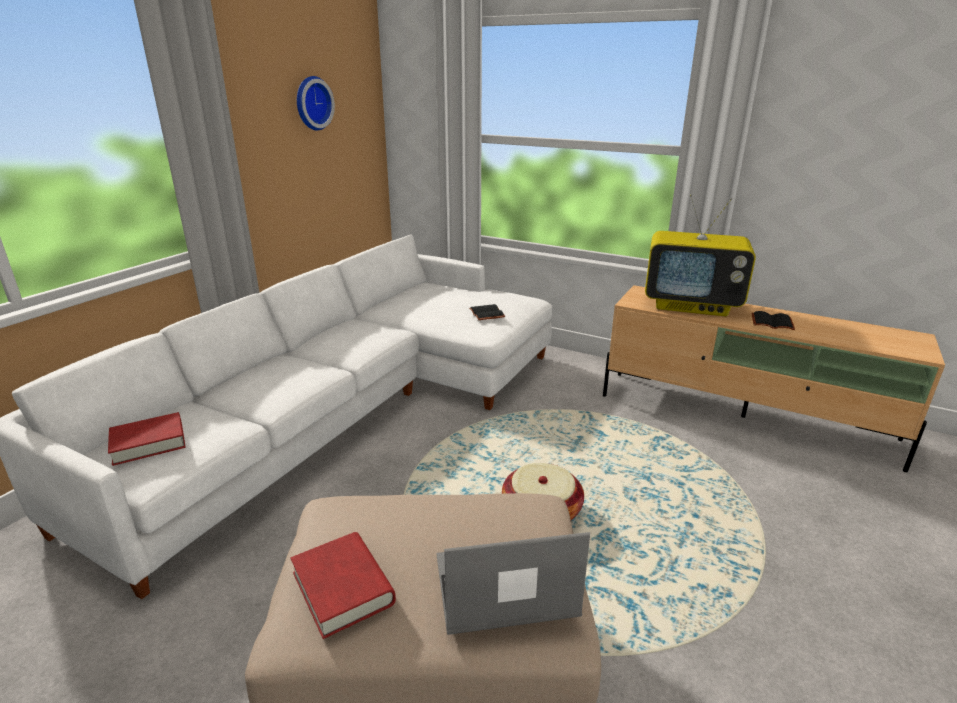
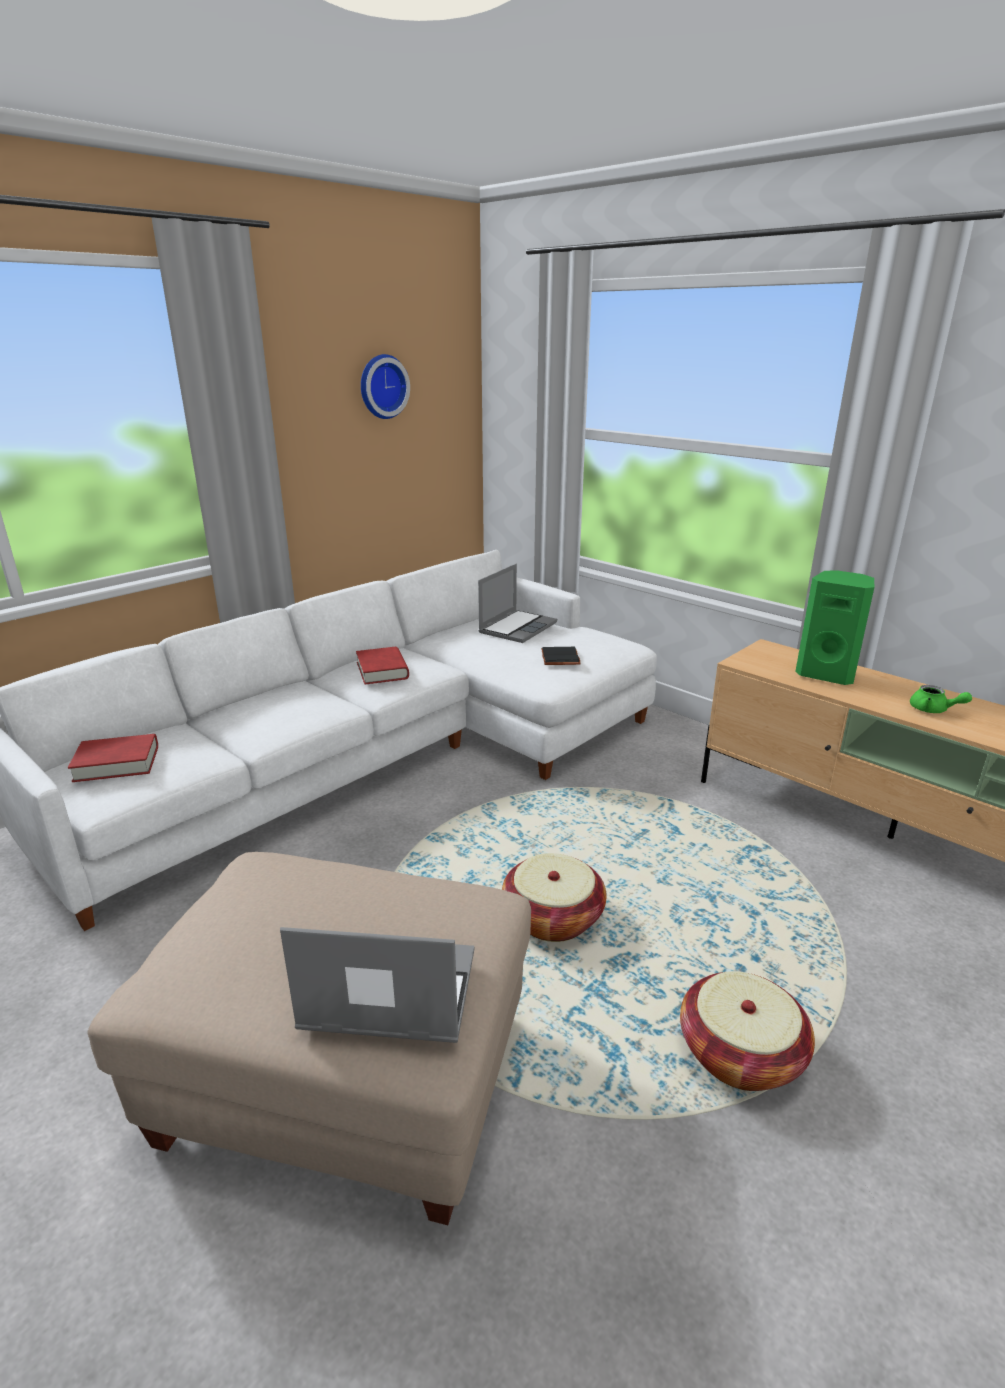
camera: 15 degrees right, 0 degrees up
red book [291,532,396,639] -> red book moved to [356,647,409,684]
television [645,194,756,316] -> green speaker [795,571,874,685]
black book [752,311,795,330] -> green teapot [910,685,972,713]
none -> laptop [478,564,557,643]
none -> basket [680,971,815,1091]

